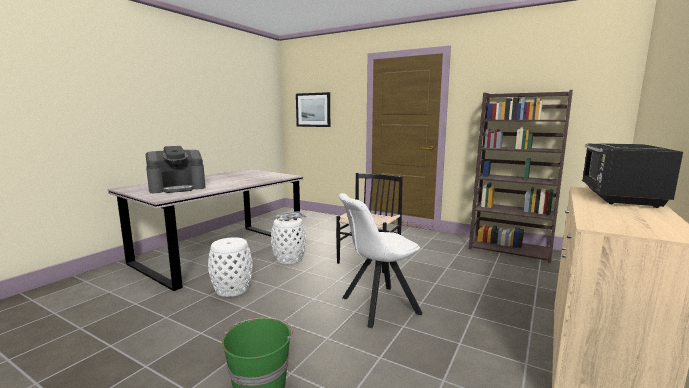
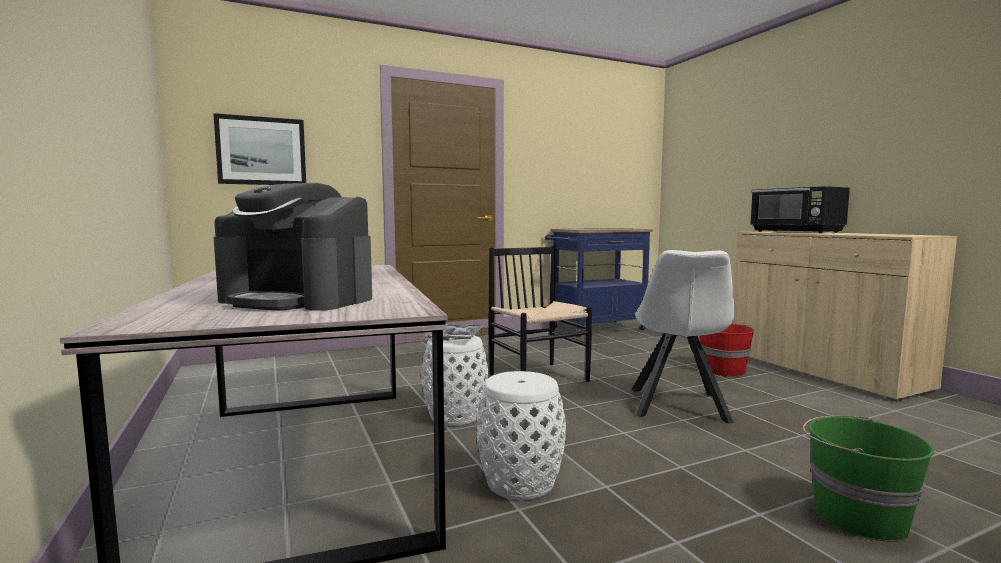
camera: 55 degrees left, 5 degrees down
coffee machine [146,146,205,193] -> coffee machine turned 105 degrees clockwise [214,183,372,311]
brown bookcase [469,90,573,263] -> blue cart [545,228,653,338]
none -> red bucket [700,323,754,376]

